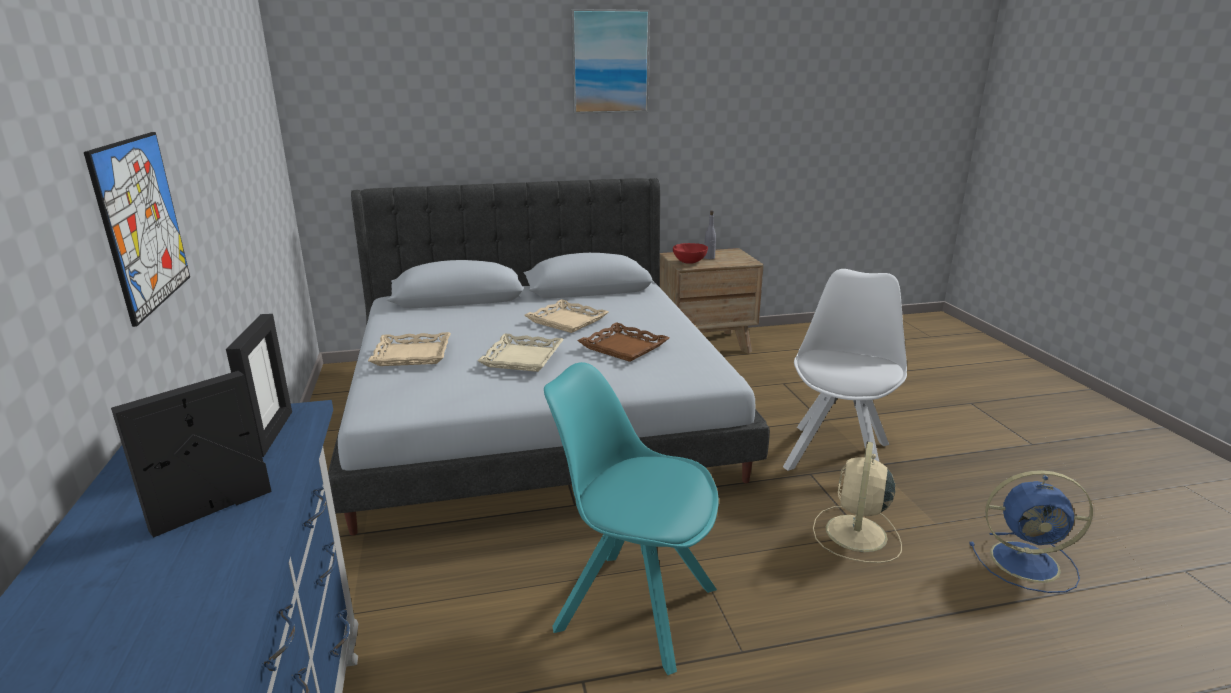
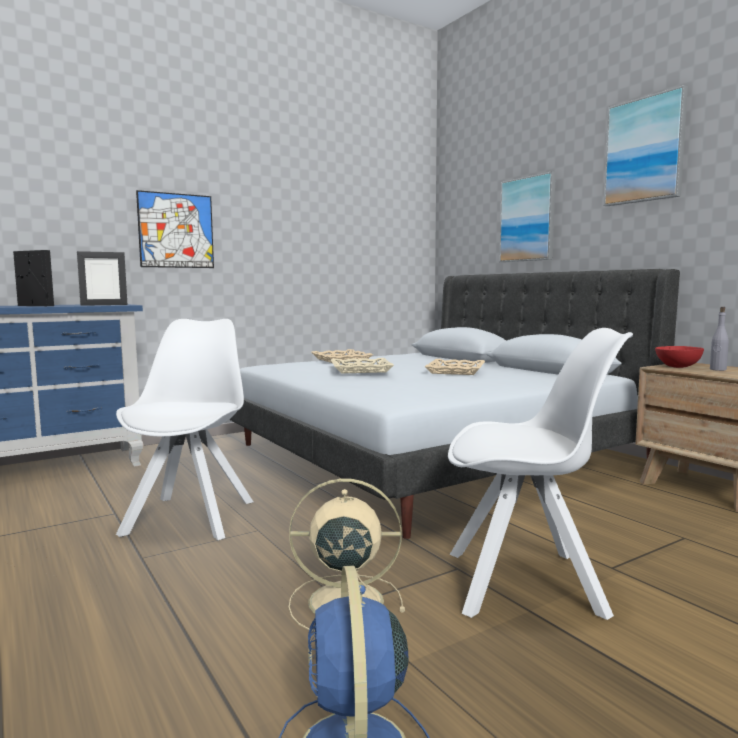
camera: 70 degrees right, 15 degrees down
turquoise chair [544,362,719,675] -> white chair [116,319,253,540]
brown tray [577,322,669,362] -> none
none -> picture [499,171,556,262]

